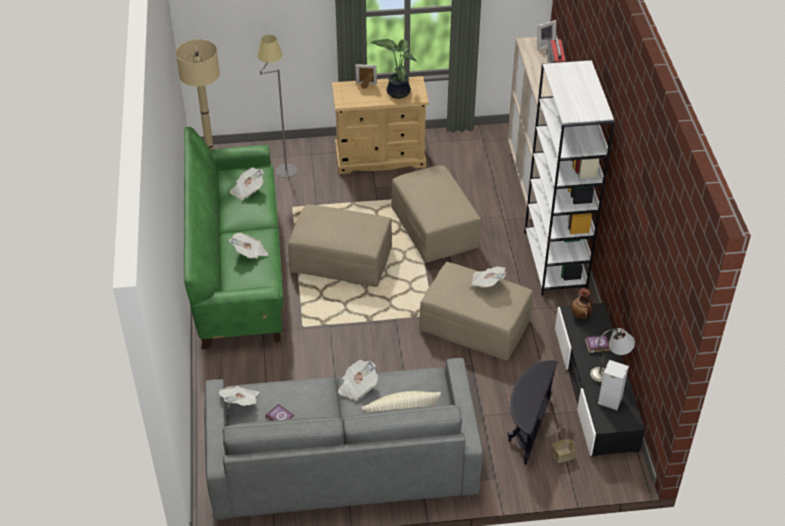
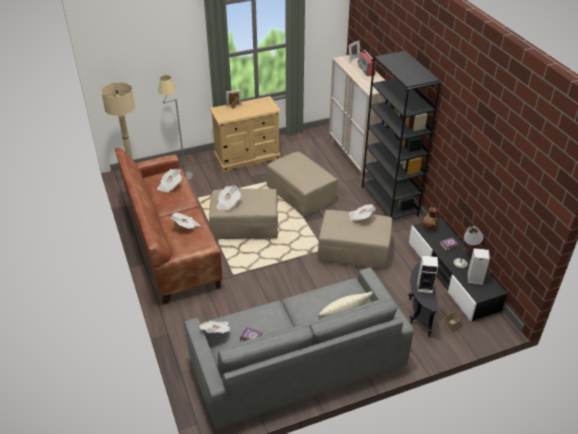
camera: 15 degrees left, 5 degrees down
green sofa [184,127,284,349] -> brown sofa [115,147,222,304]
newspaper [338,360,378,401] -> newspaper moved to [216,185,241,210]
potted plant [370,39,418,99] -> none
white bookcase [524,60,615,296] -> black bookcase [362,51,441,220]
none -> speaker [417,256,438,293]

